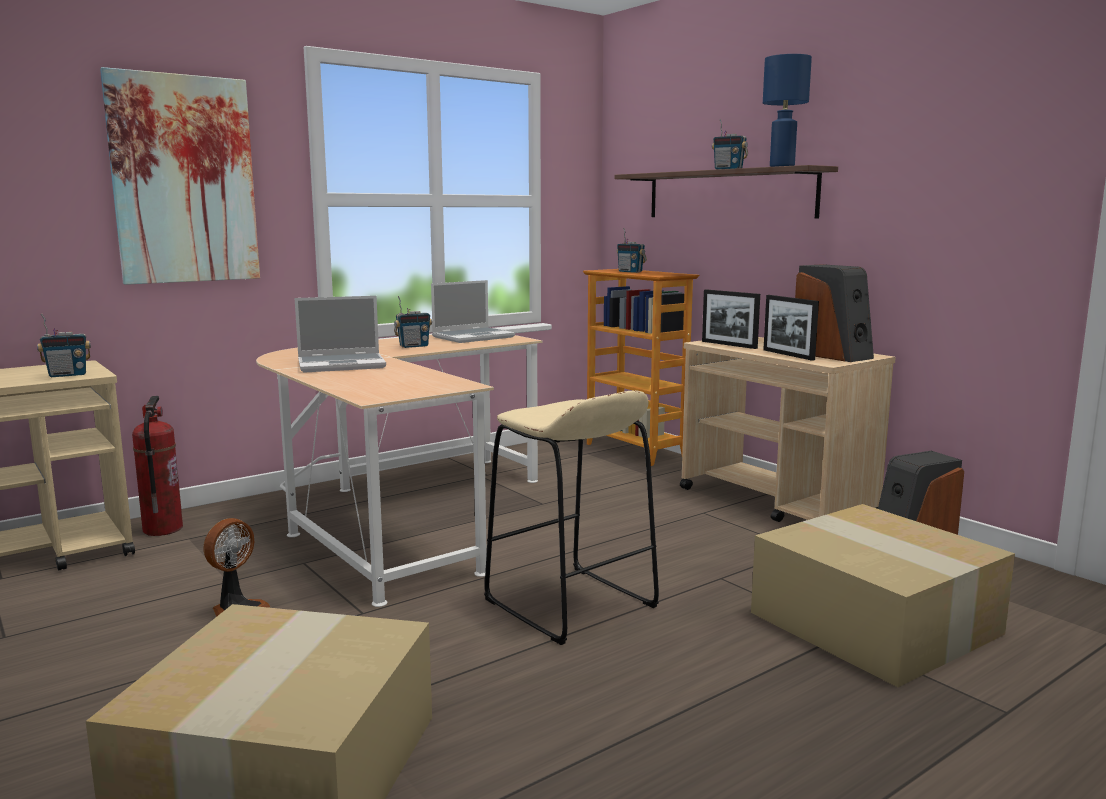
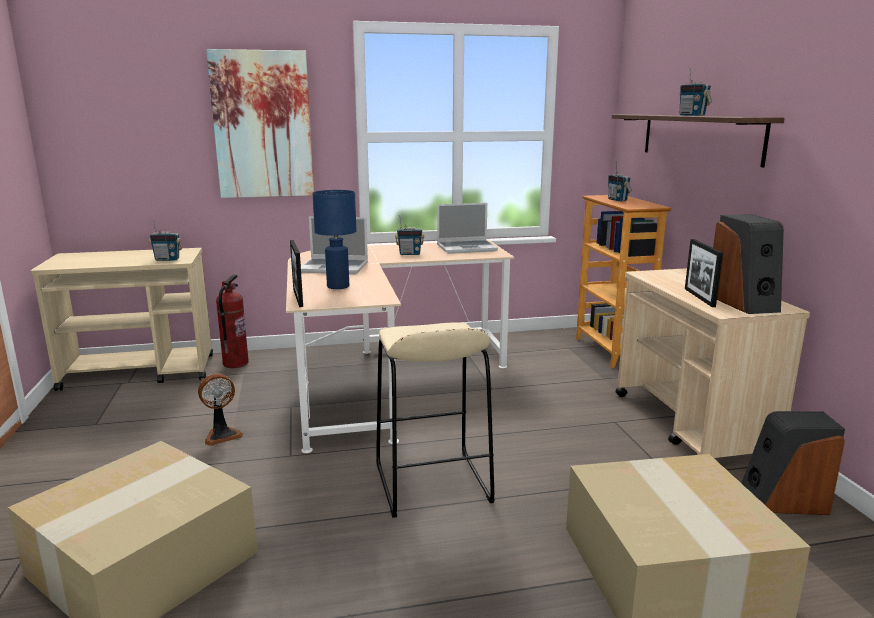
camera: 25 degrees right, 5 degrees up
picture frame [702,289,760,349] -> picture frame moved to [290,240,303,307]
blue table lamp [763,54,812,167] -> blue table lamp moved to [312,190,356,289]

